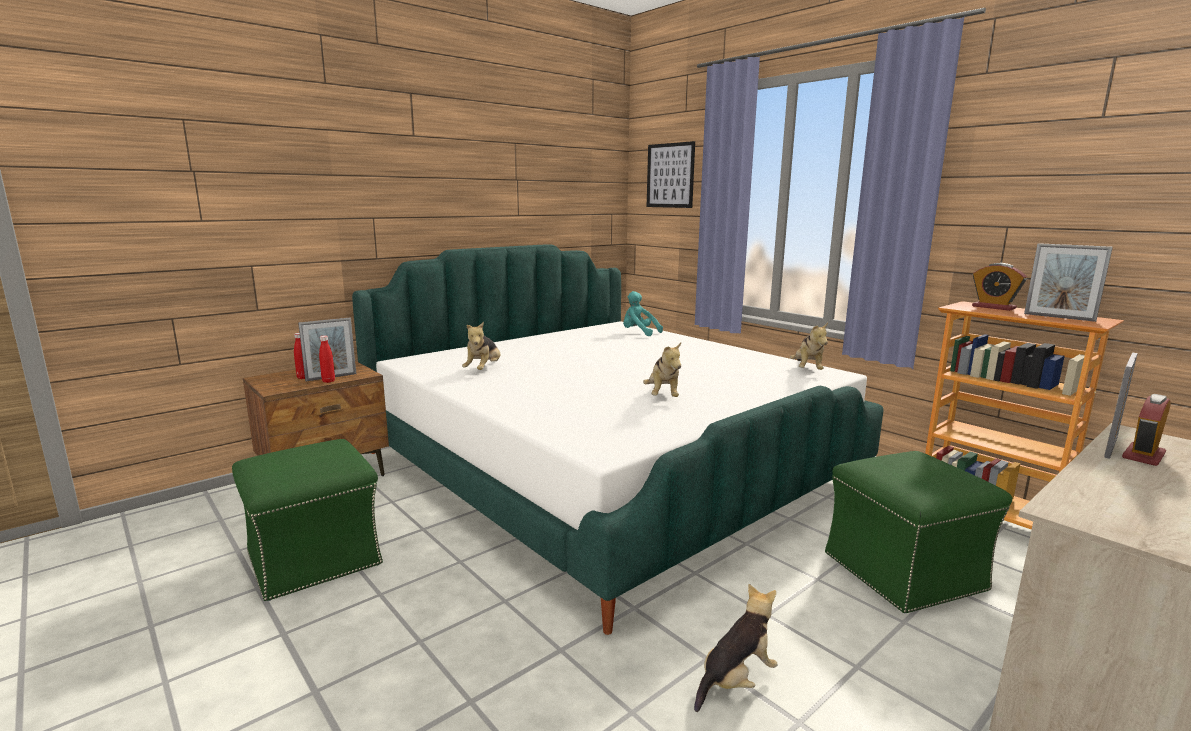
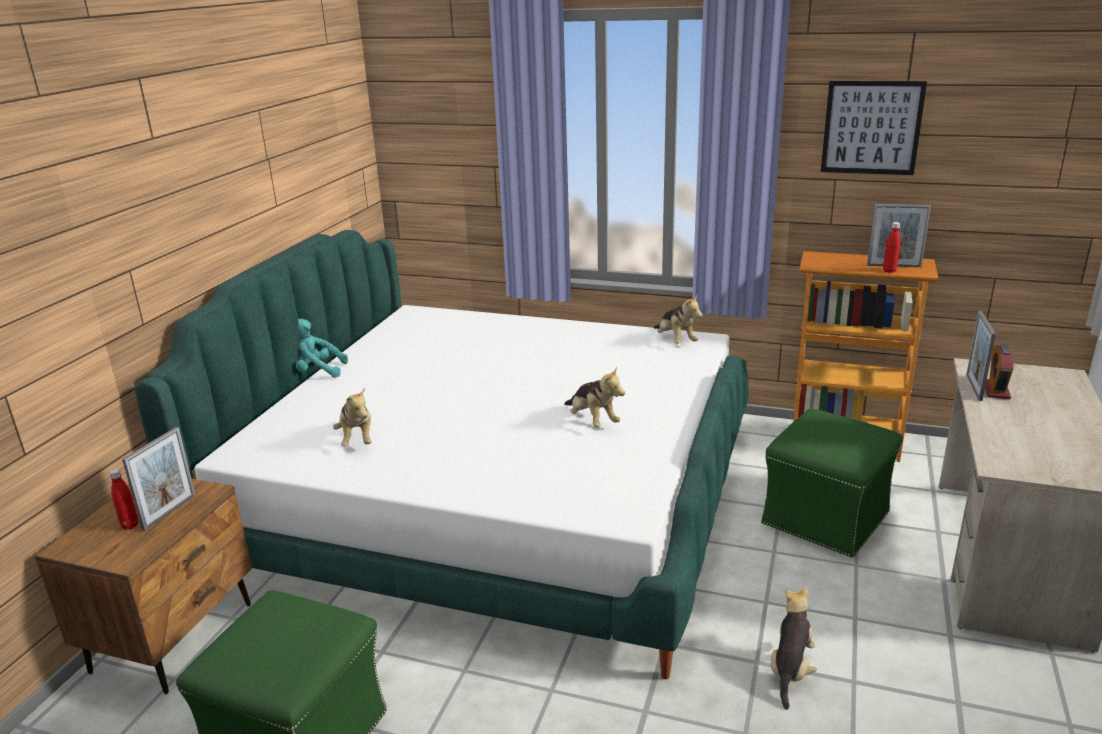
camera: 30 degrees left, 10 degrees up
red bottle [319,335,335,383] -> red bottle moved to [883,222,900,273]
turquoise plush toy [623,291,663,336] -> turquoise plush toy moved to [296,319,348,378]
picture [647,141,695,208] -> picture moved to [821,81,927,175]
alarm clock [972,263,1027,311] -> none

